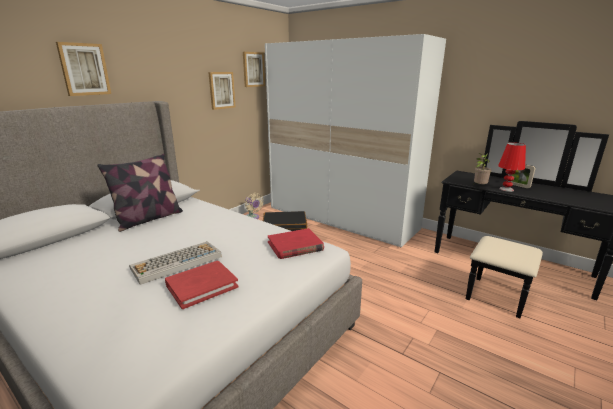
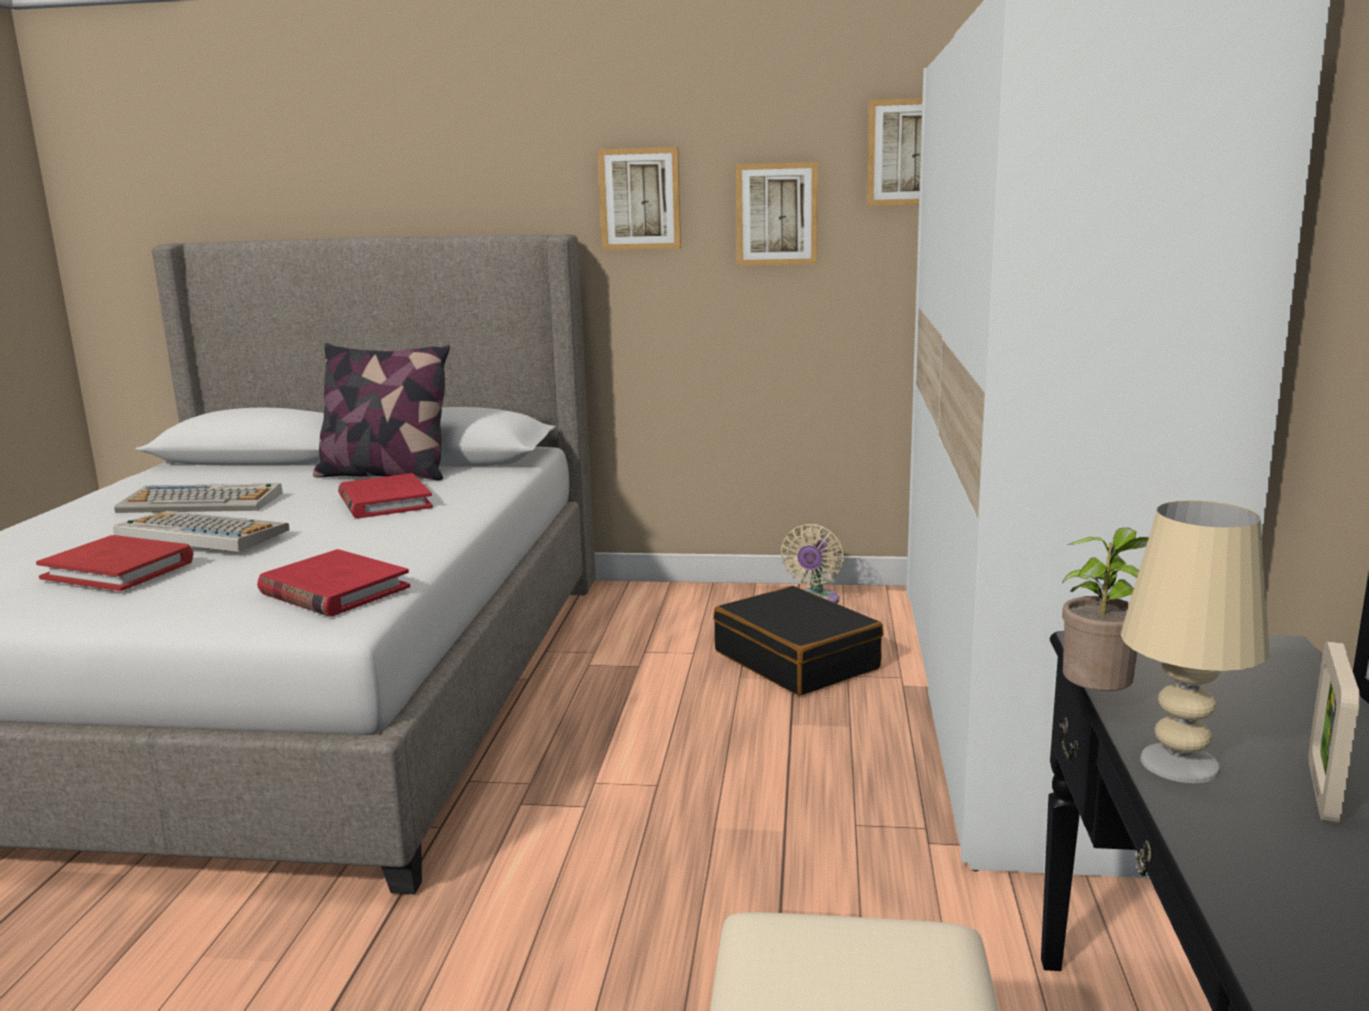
camera: 60 degrees right, 5 degrees down
picture [56,42,111,96] -> picture moved to [598,147,681,250]
red table lamp [498,142,526,192] -> beige table lamp [1121,501,1270,783]
none -> keyboard [114,483,283,513]
none -> red book [338,473,433,519]

